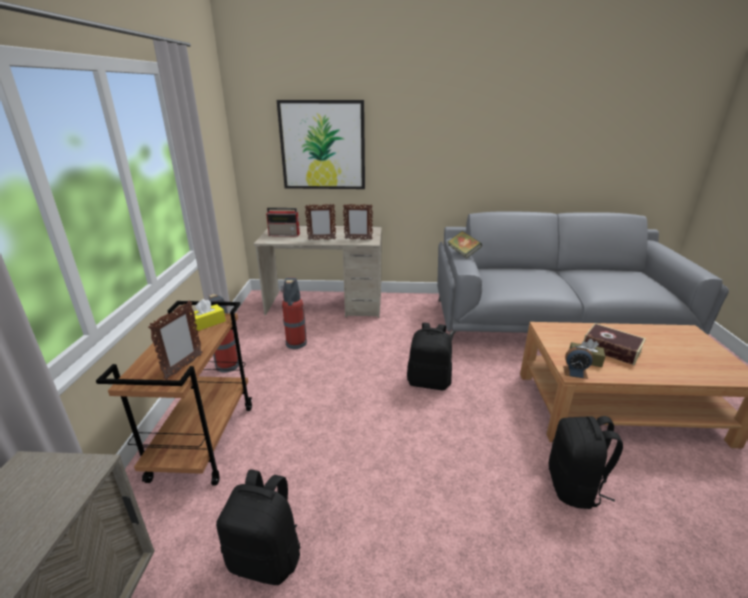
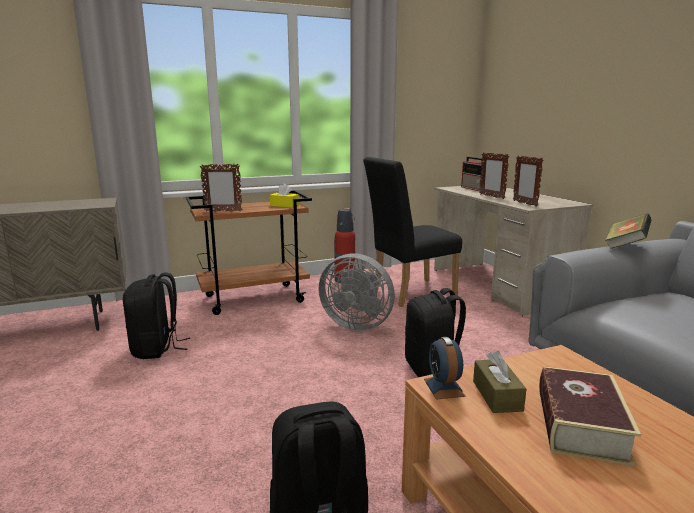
camera: 65 degrees right, 10 degrees down
picture [277,100,365,189] -> none
fire extinguisher [281,278,307,349] -> black chair [363,157,462,307]
none -> grey fan [318,253,395,331]

